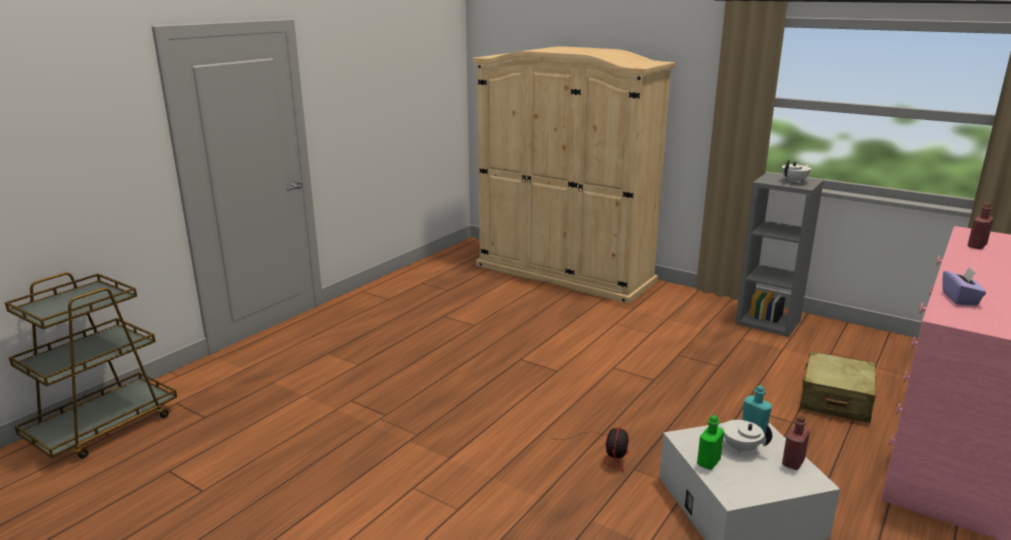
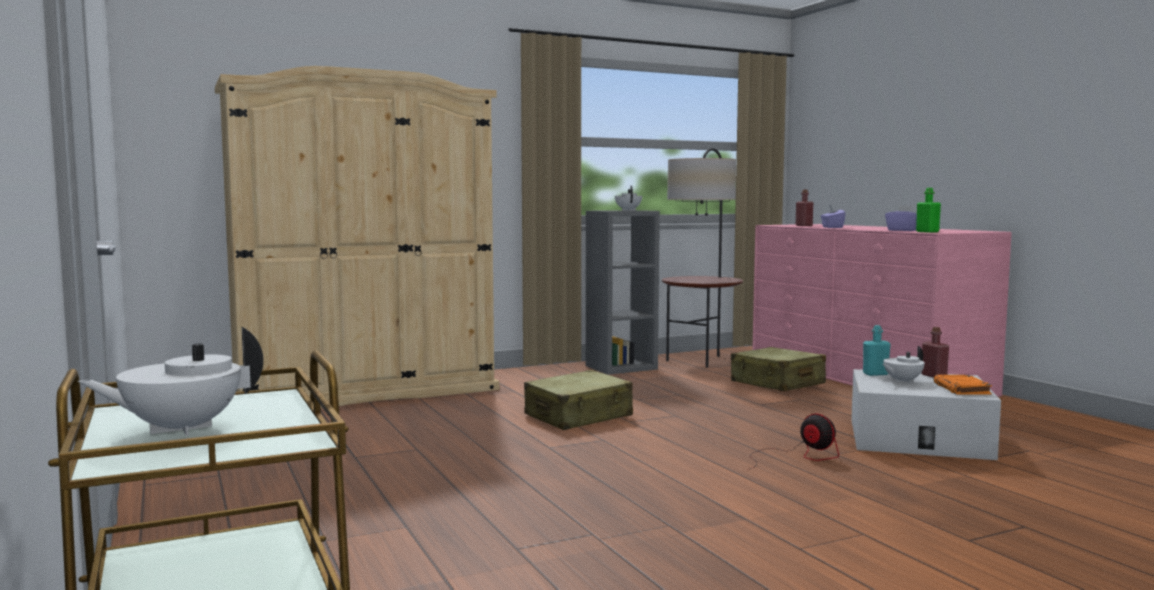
camera: 60 degrees left, 15 degrees down
green bottle [697,415,724,470] -> green bottle moved to [916,188,941,233]
none -> white teapot [77,327,263,436]
none -> beige suitcase [524,370,633,430]
none -> floor lamp [662,148,743,368]
none -> purple tissue box [821,205,846,228]
none -> orange book [934,375,992,394]

